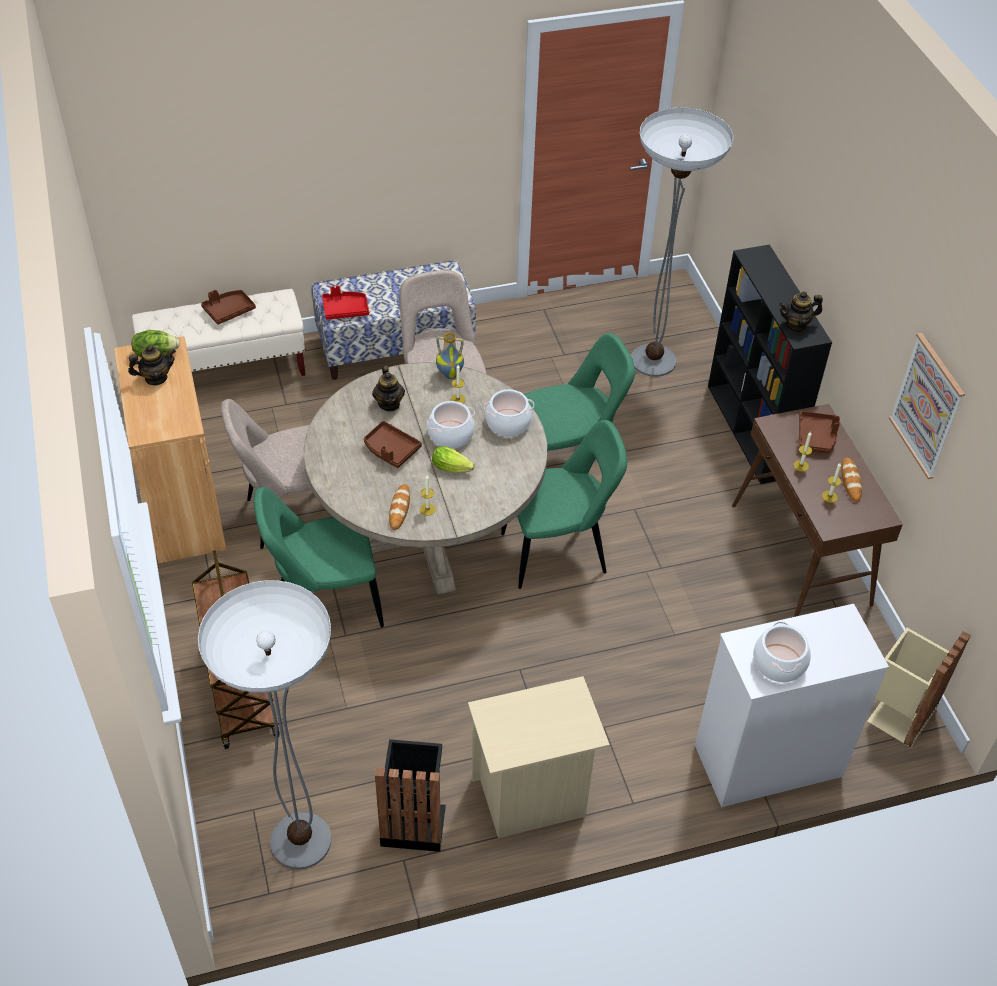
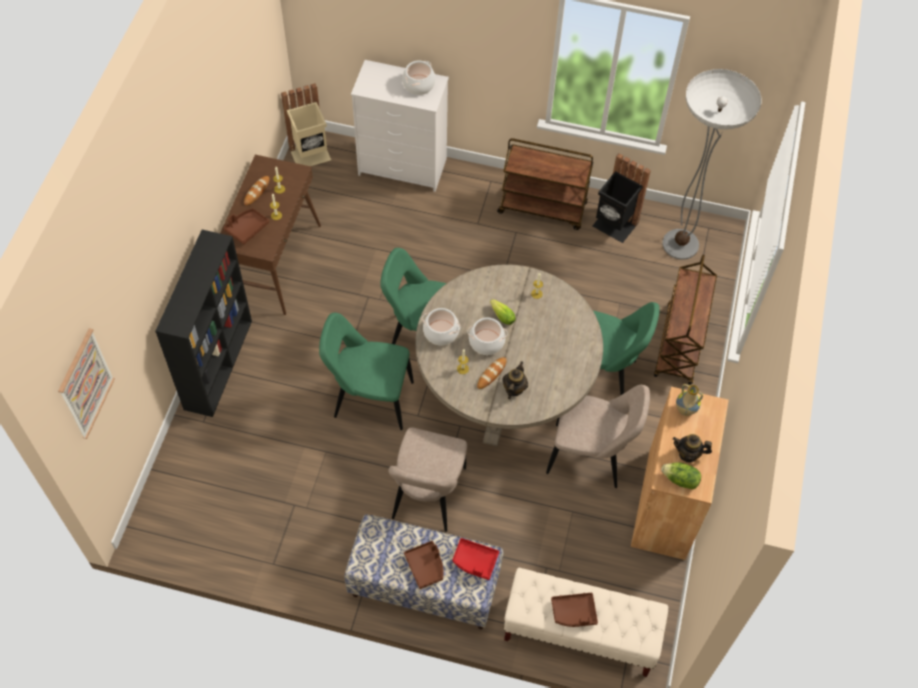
camera: 150 degrees left, 10 degrees up
brown tray [364,421,422,468] -> brown tray moved to [404,541,444,589]
bread [389,484,410,530] -> bread moved to [477,357,507,389]
vase [436,333,464,379] -> vase moved to [676,384,703,416]
beige nightstand [468,676,610,838] -> brown cart [497,138,593,230]
floor lamp [631,108,733,377] -> none
teapot [779,292,823,333] -> none
picture [889,333,965,479] -> picture moved to [58,328,115,439]

